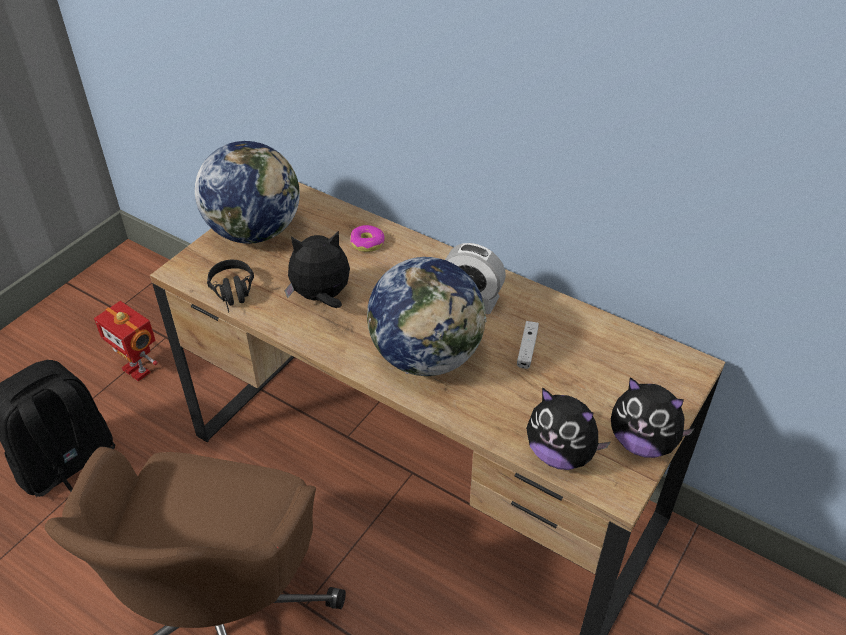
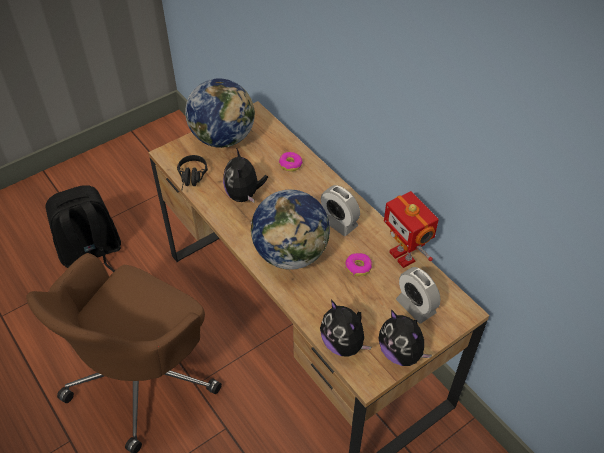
camera: 20 degrees right, 5 degrees up
toy robot [94,301,158,381] -> toy robot moved to [384,191,439,268]
plush toy [284,231,350,308] -> plush toy turned 105 degrees counterclockwise [223,148,268,203]
white game controller [517,321,539,369] -> donut [345,253,372,276]
none -> alarm clock [396,267,440,324]

